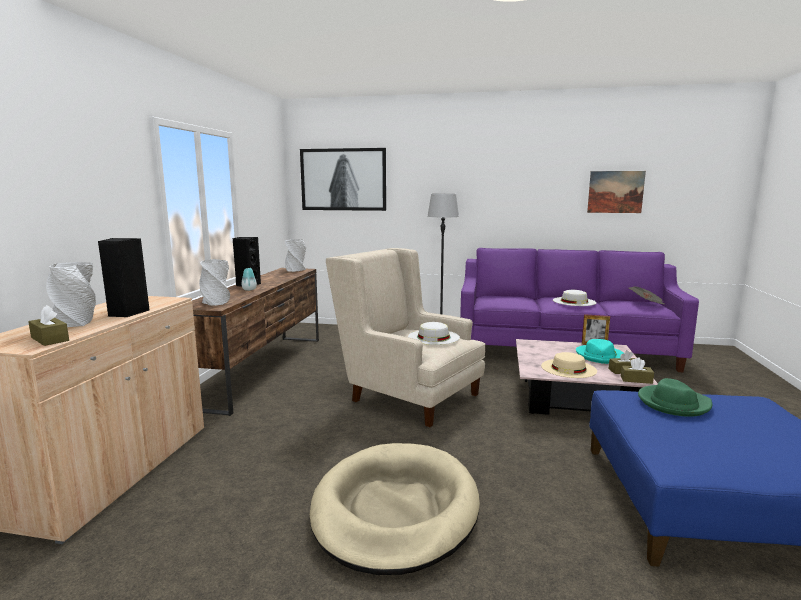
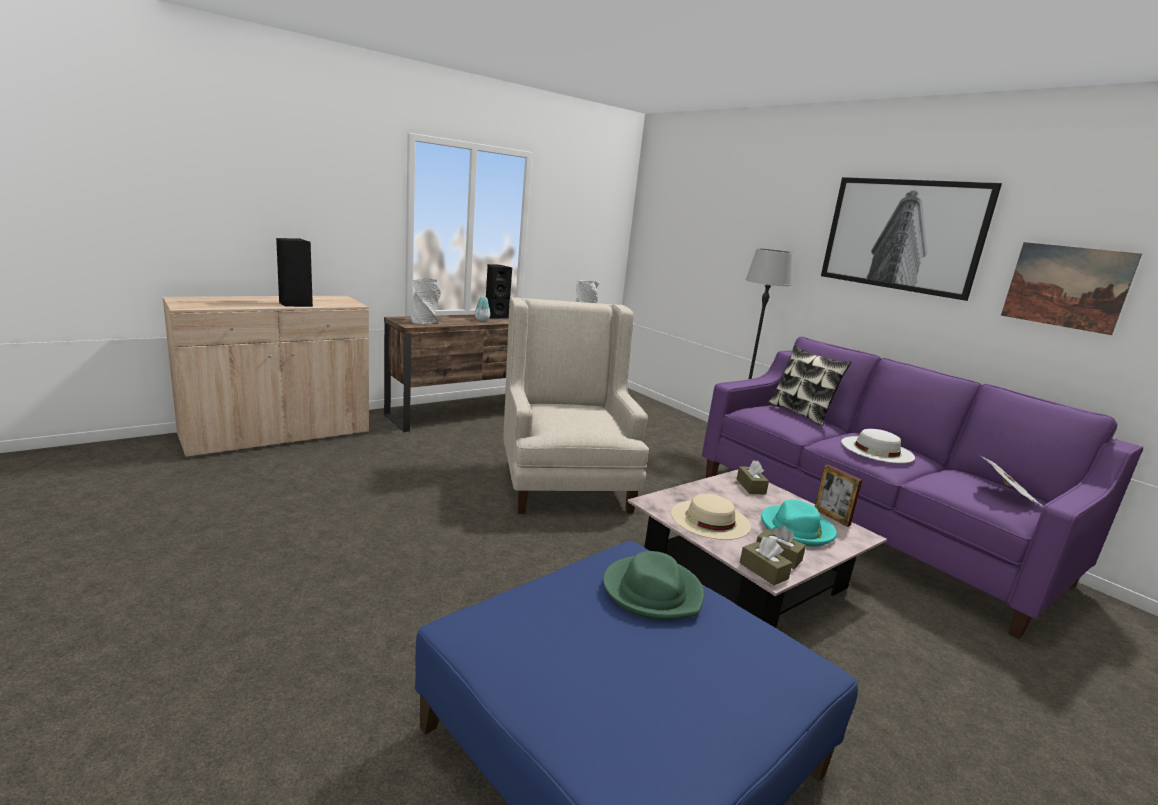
camera: 40 degrees right, 5 degrees up
brown tissue box [28,305,69,346] -> brown tissue box moved to [737,460,769,495]
grey vase [46,262,96,327] -> none
picture [300,148,386,211] -> picture moved to [821,177,1002,301]
beige dog bed [310,443,480,575] -> none
white hat [408,322,460,345] -> none
none -> pillow [768,345,852,426]

